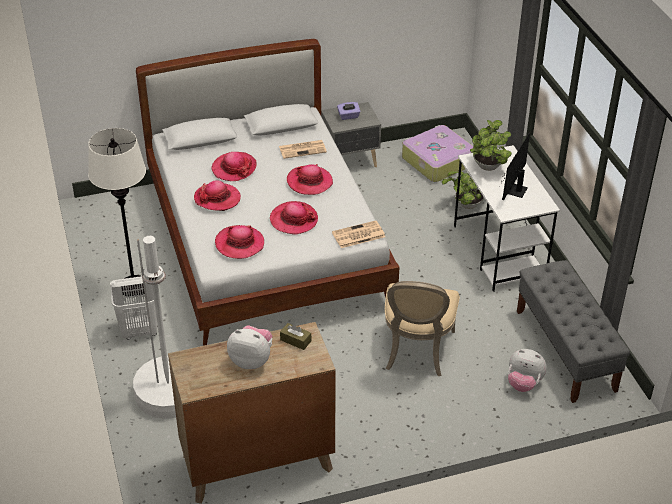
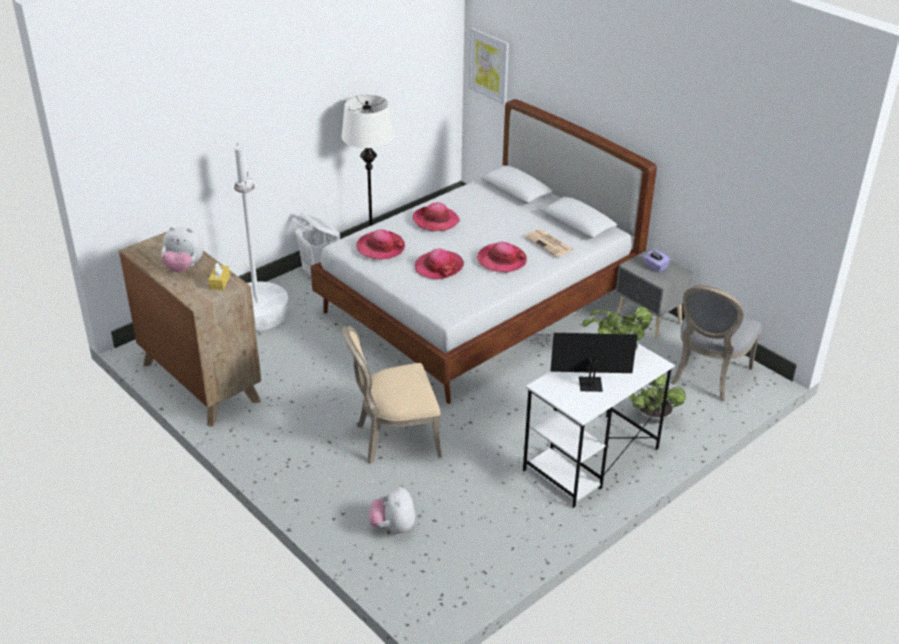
camera: 65 degrees right, 5 degrees down
hat [212,152,257,181] -> none
plush toy [227,325,272,369] -> plush toy turned 105 degrees clockwise [161,227,204,272]
brown tissue box [280,323,311,350] -> yellow tissue box [208,263,230,290]
newspaper [332,221,385,248] -> none
suitcase [402,125,473,182] -> grey chair [671,285,762,401]
grey bench [517,260,630,403] -> none
none -> picture [469,28,509,105]

